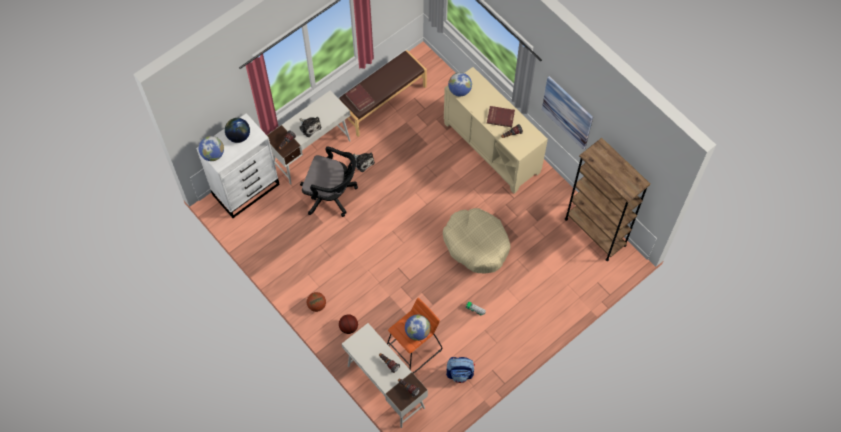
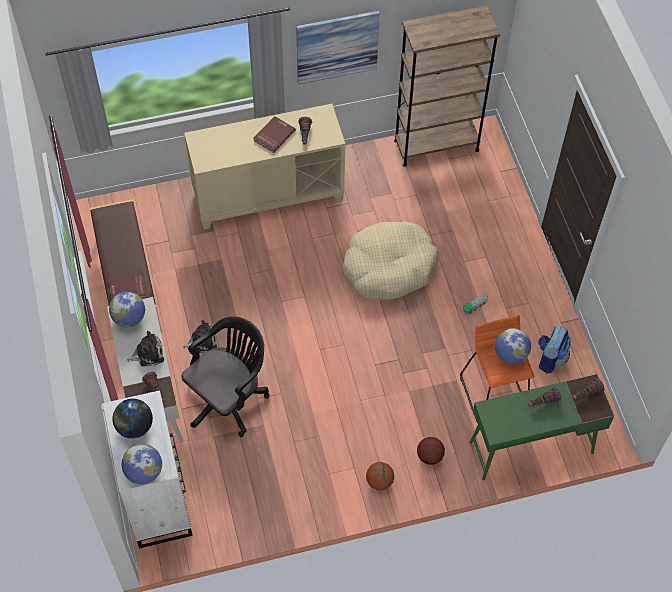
camera: 65 degrees left, 5 degrees down
white desk [342,323,428,428] -> green desk [470,374,614,481]
globe [448,72,472,96] -> globe moved to [109,292,145,327]

